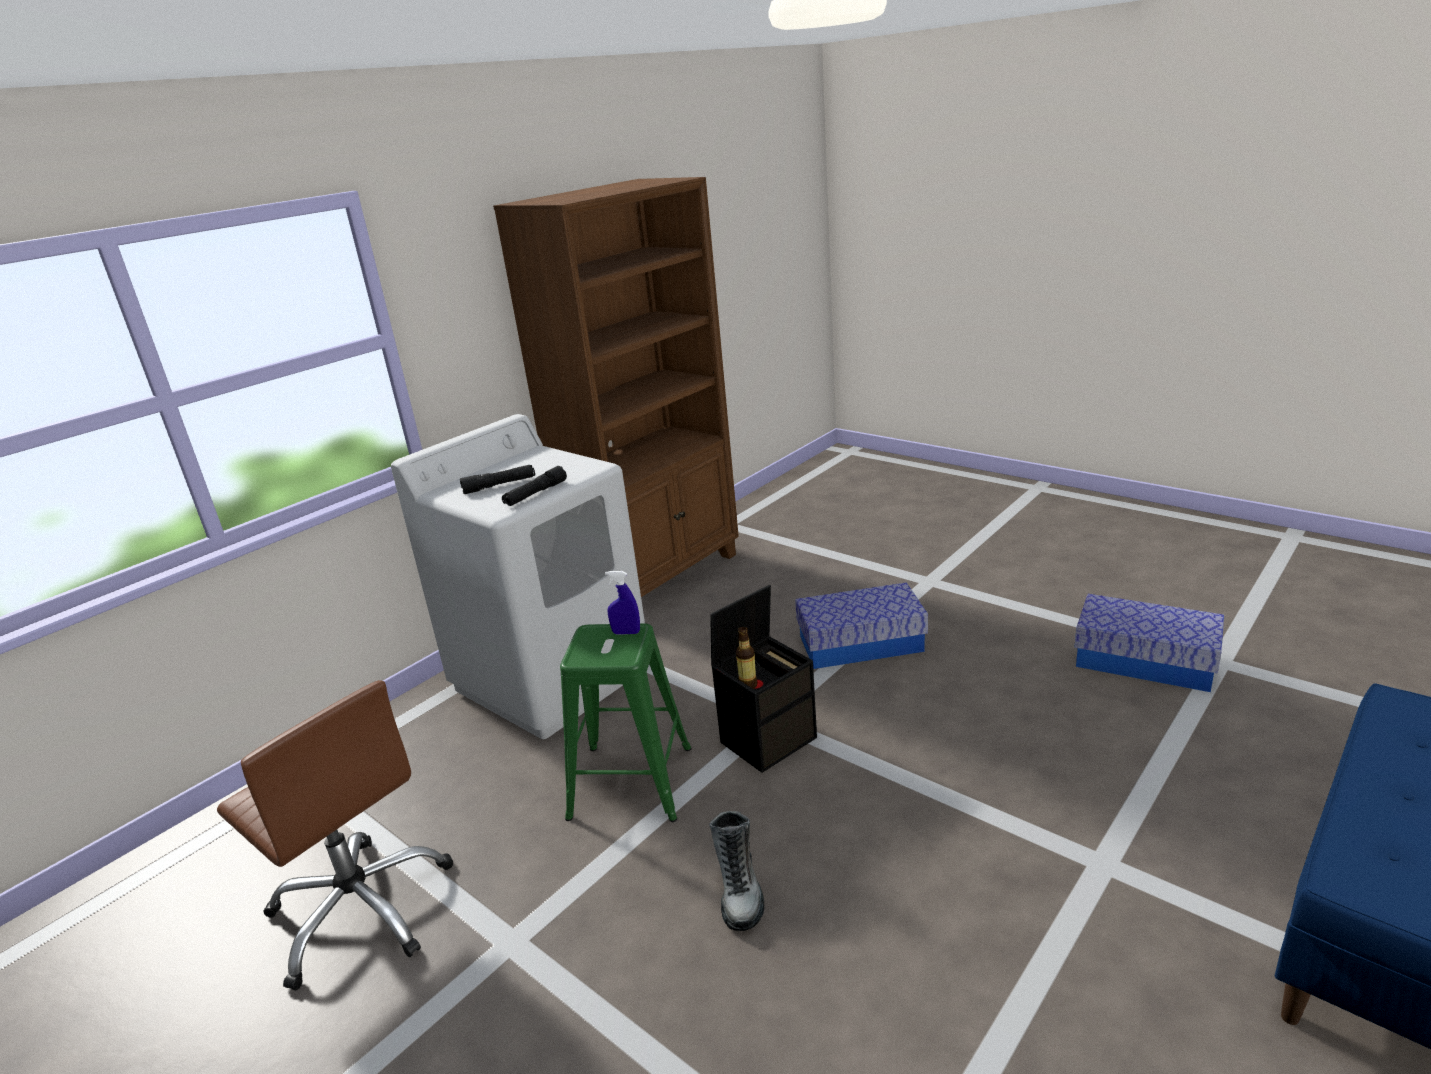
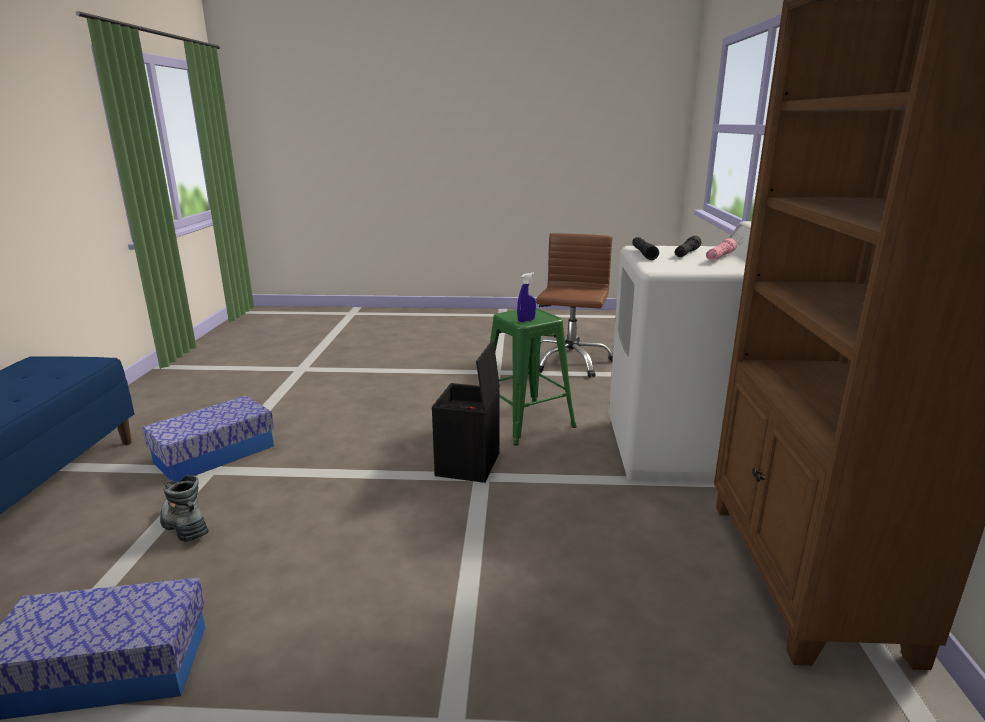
camera: 140 degrees right, 5 degrees down
brown office chair [217,680,453,991] -> brown office chair turned 105 degrees clockwise [536,233,613,378]
boot [709,811,764,931] -> boot moved to [160,475,209,542]
bottle [736,627,757,689] -> none
storage box [795,582,928,669] -> storage box moved to [142,396,274,482]
none -> pink flashlight [706,238,737,260]

